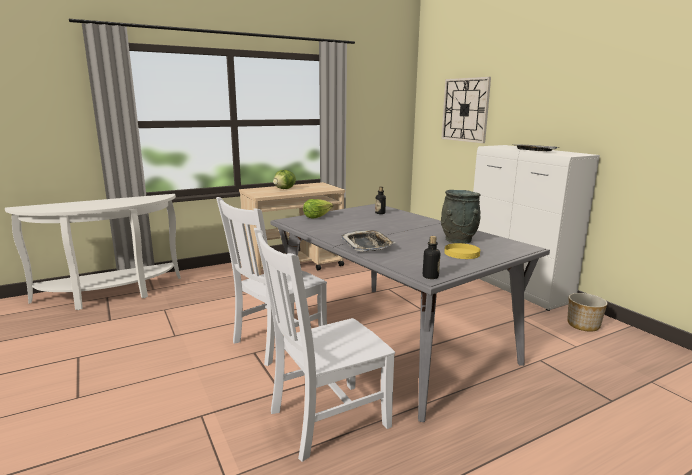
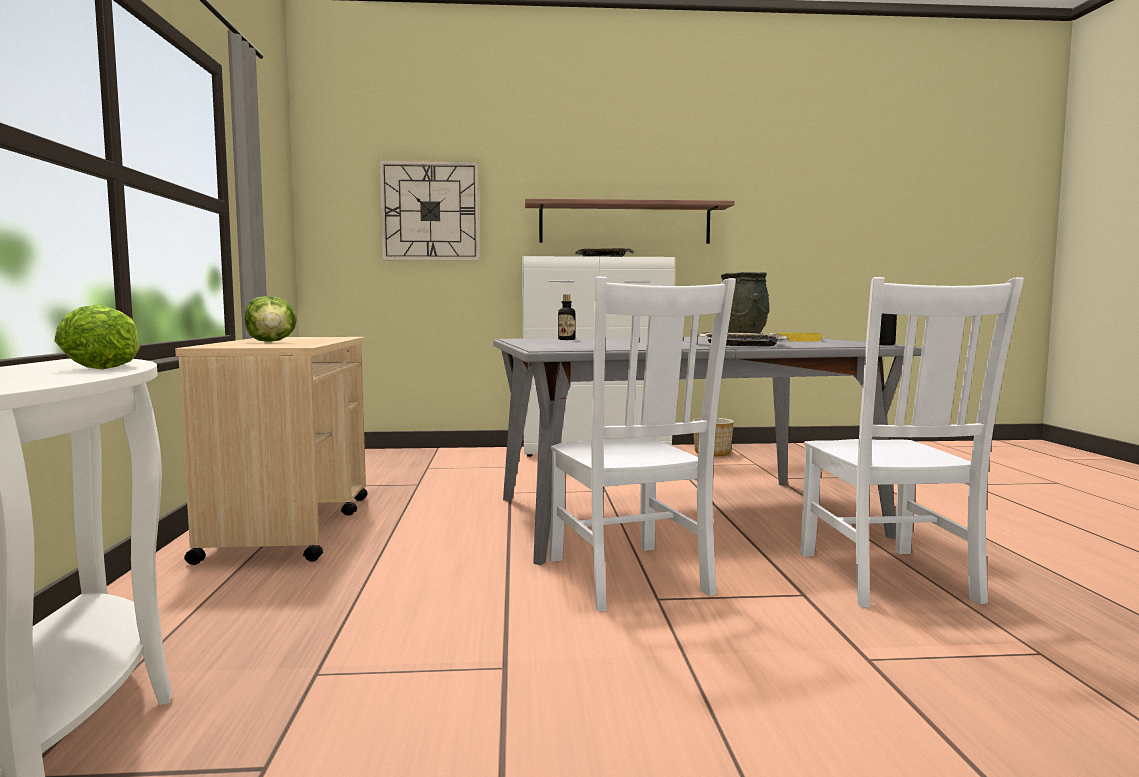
camera: 65 degrees left, 10 degrees down
lettuce [303,199,333,218] -> lettuce moved to [54,305,140,369]
none -> shelf [525,198,735,244]

